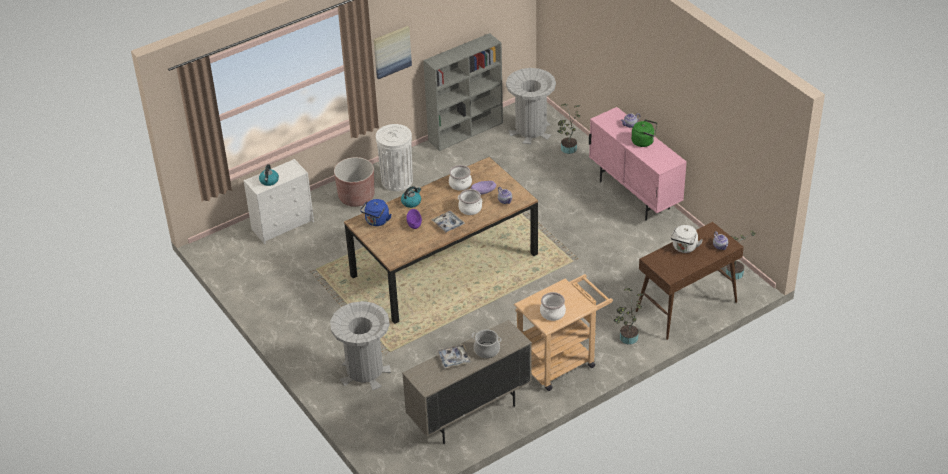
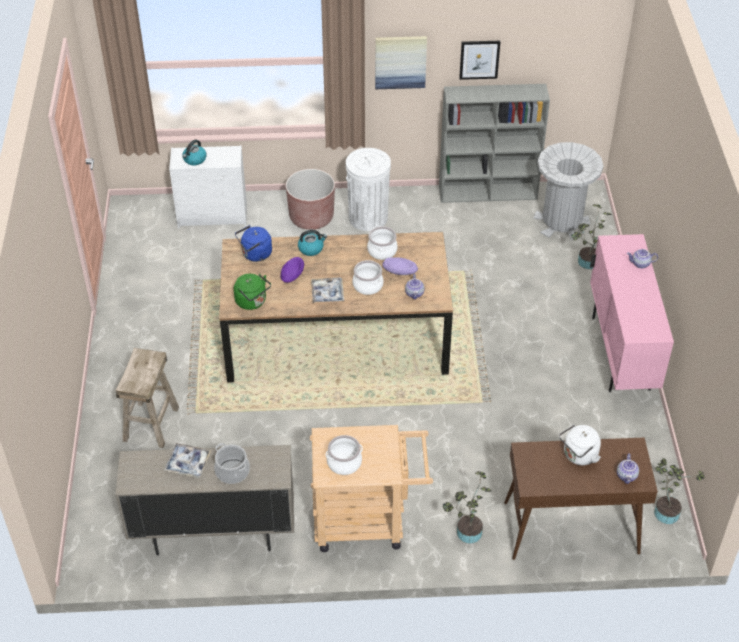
camera: 30 degrees right, 5 degrees up
grey trash can [330,301,391,390] -> beige stool [115,348,179,448]
green kettle [631,119,657,147] -> green kettle moved to [234,274,271,310]
none -> picture [459,41,500,80]

